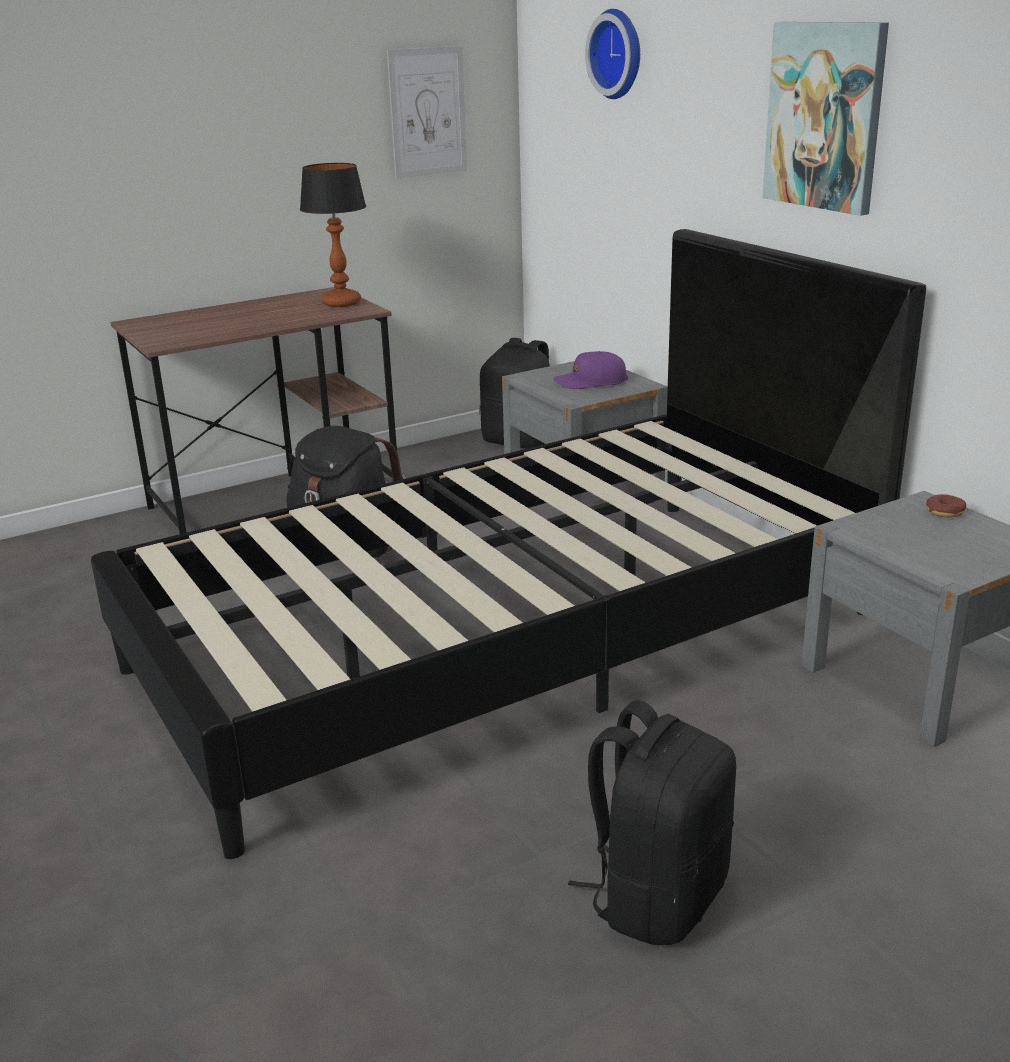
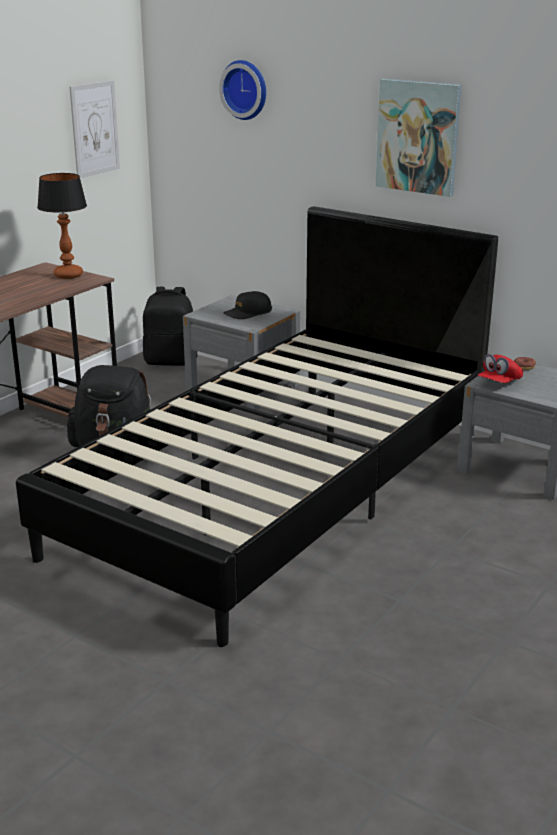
camera: 25 degrees left, 0 degrees up
purple cap [553,351,628,389] -> black cap [223,291,272,319]
black backpack [568,700,736,945] -> none
none -> red cap [477,354,523,383]

